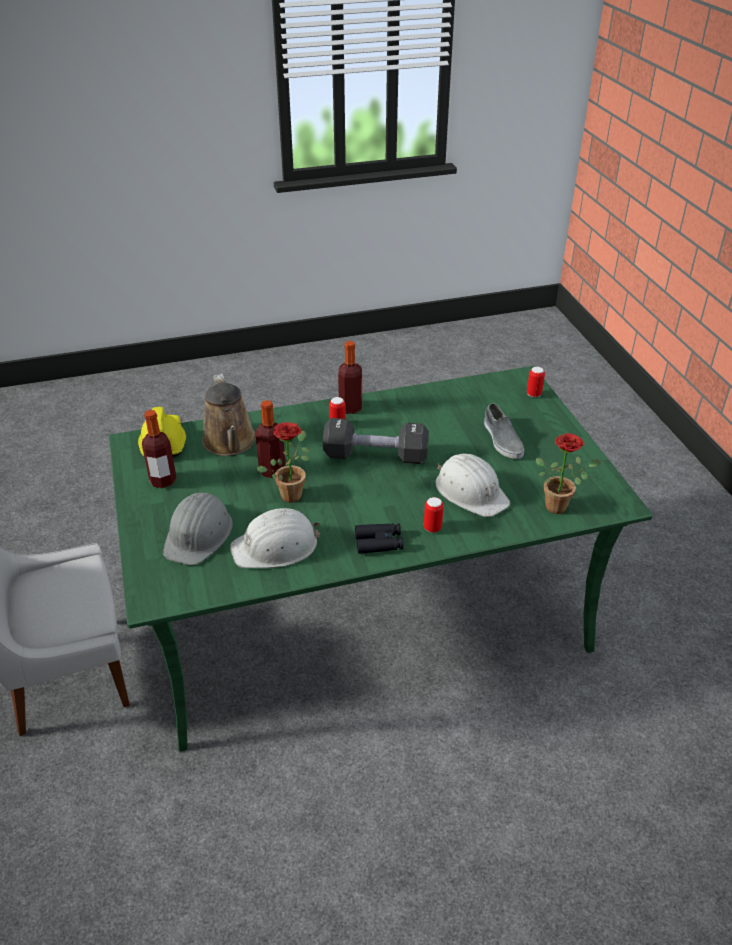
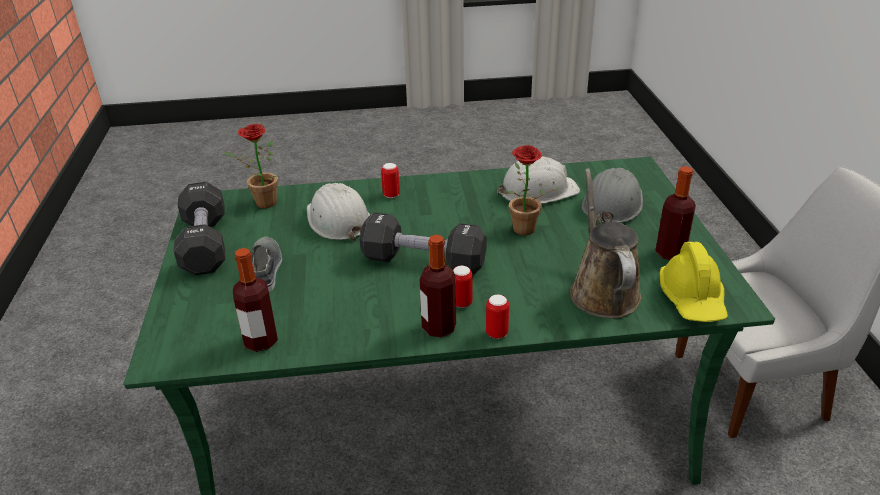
camera: 170 degrees left, 5 degrees down
bottle [255,400,285,478] -> bottle moved to [233,248,278,352]
black binoculars [355,523,404,554] -> none
can [527,367,545,397] -> can moved to [486,295,509,339]
none -> black dumbbell [174,182,225,276]

